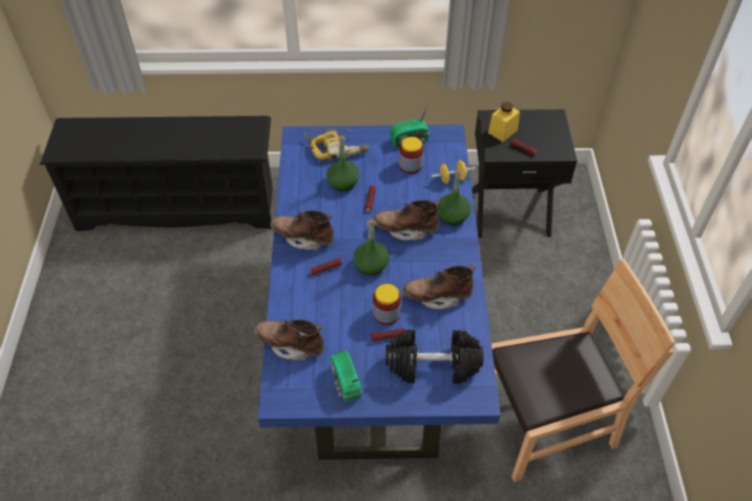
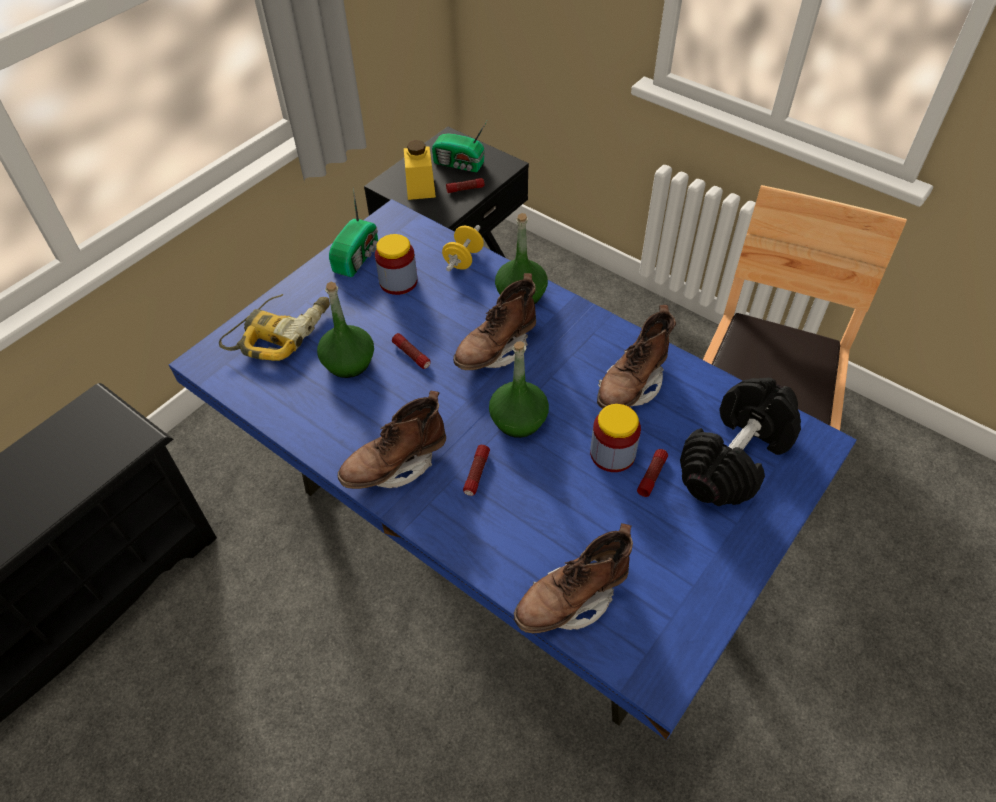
camera: 50 degrees left, 0 degrees up
radio [331,351,362,402] -> radio moved to [432,121,487,172]

